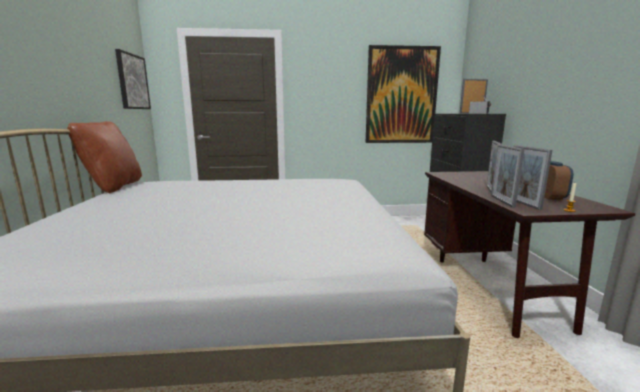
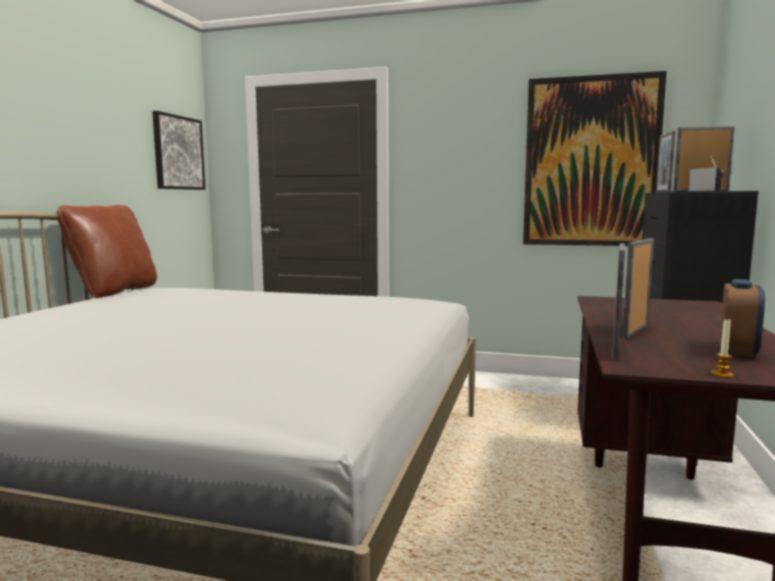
camera: 20 degrees right, 5 degrees down
picture frame [514,145,552,210] -> picture frame moved to [656,131,675,192]

